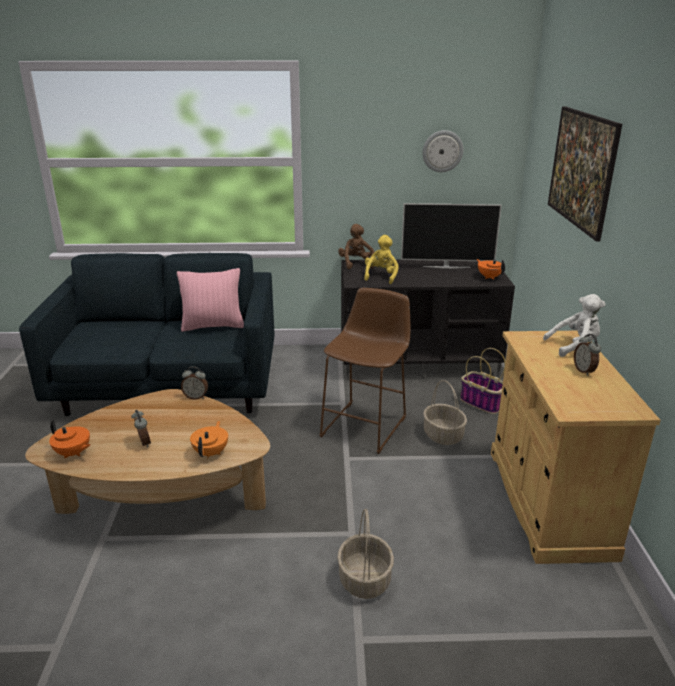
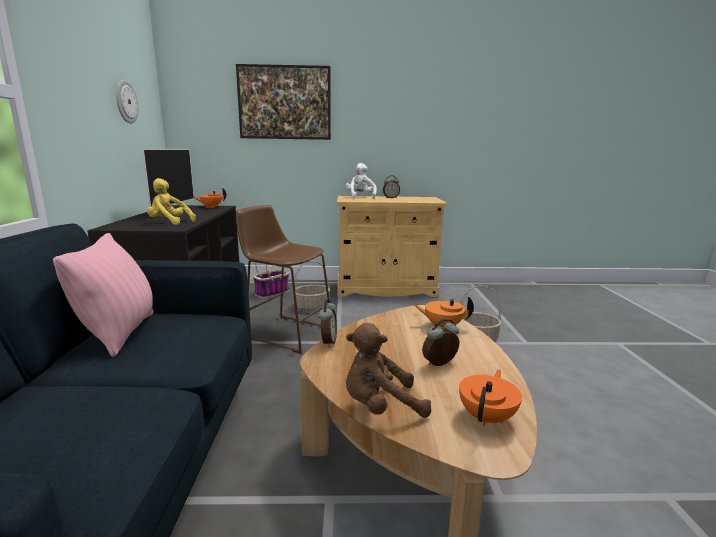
camera: 90 degrees left, 10 degrees down
brown plush toy [338,224,376,269] -> brown plush toy moved to [346,323,431,418]

